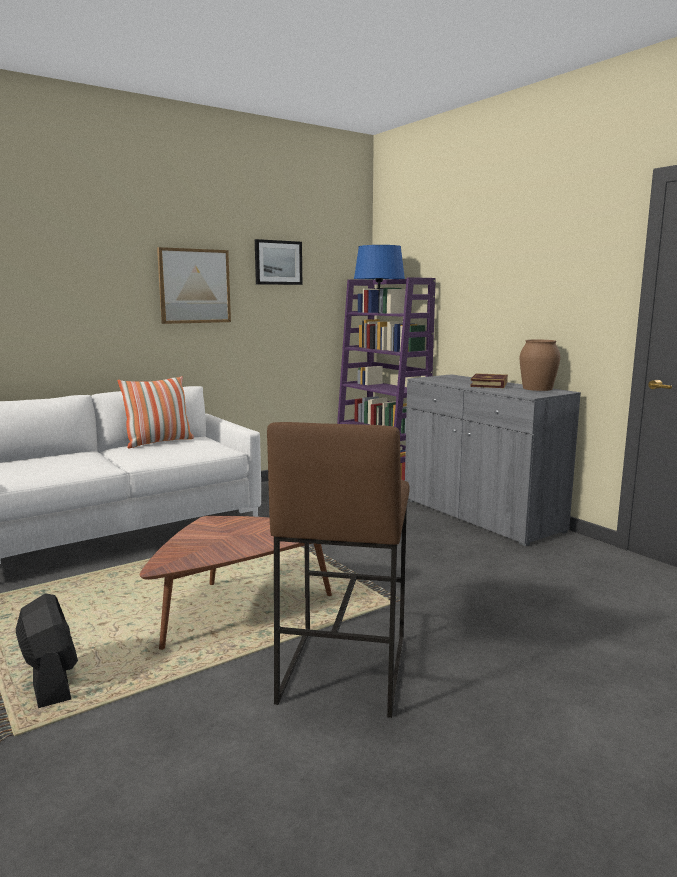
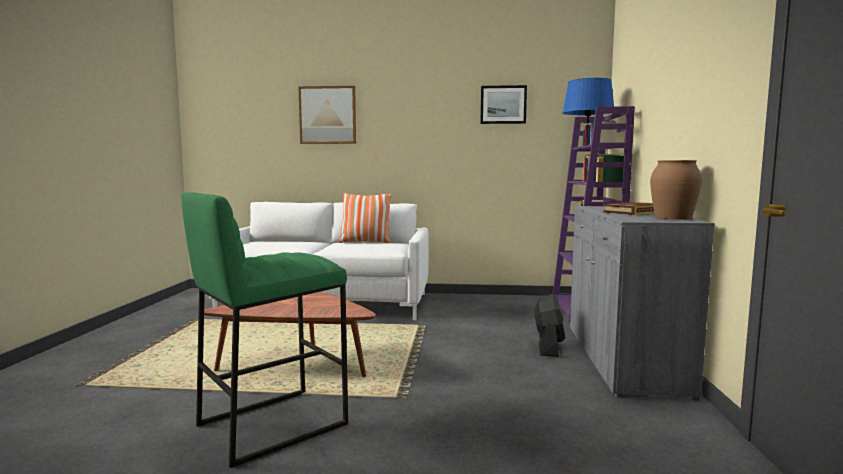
camera: 40 degrees right, 5 degrees down
black fan [16,593,78,708] -> black fan moved to [534,294,565,357]
picture [157,247,231,324] -> picture moved to [298,86,356,144]
brown stool [267,422,409,718] -> green stool [181,192,348,468]

